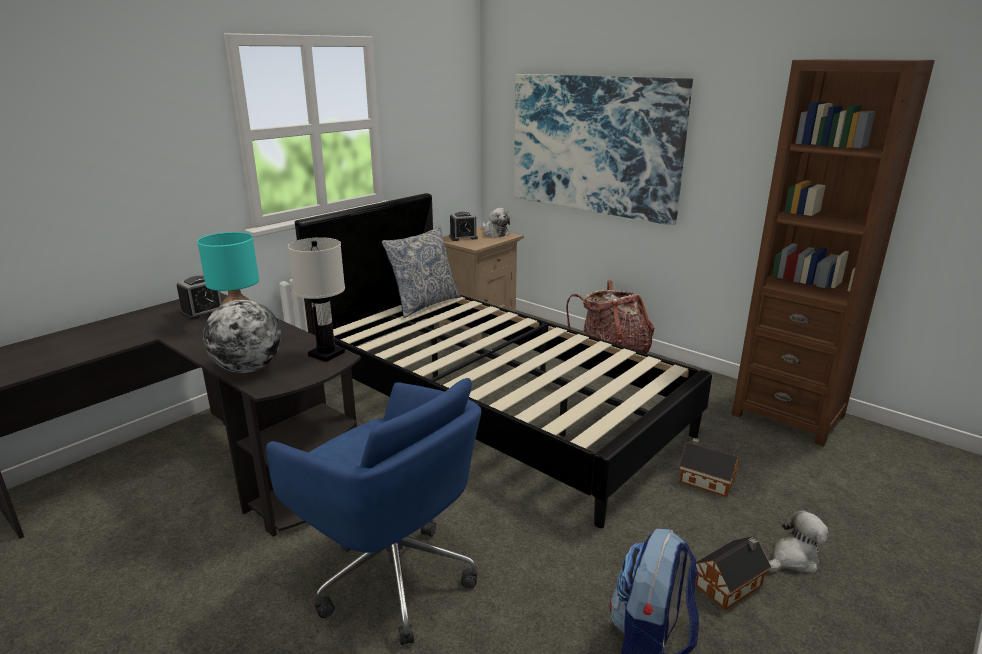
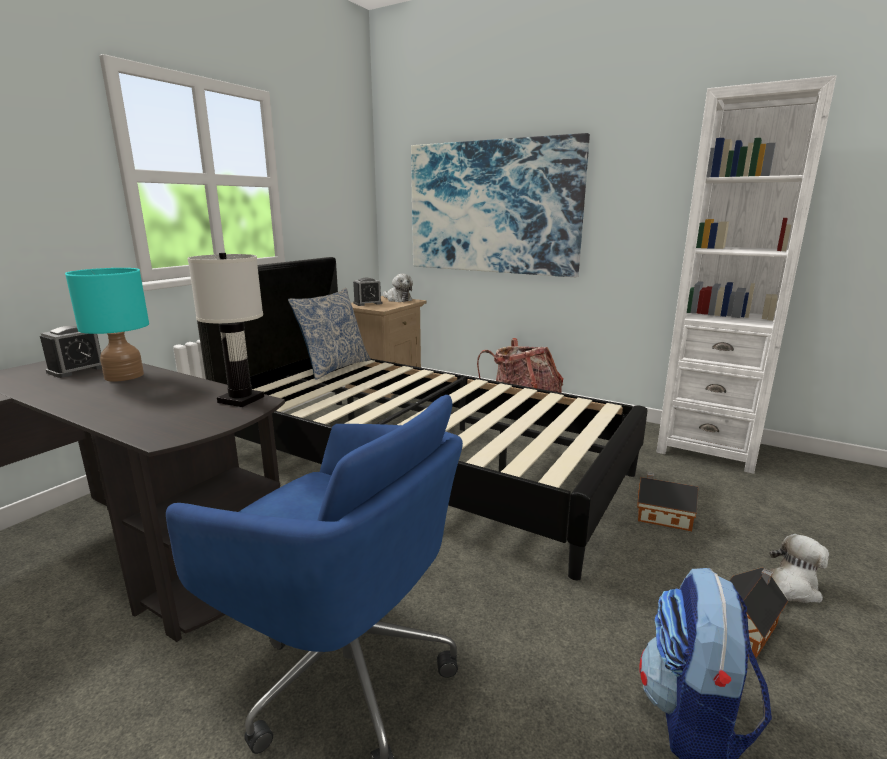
camera: 10 degrees left, 5 degrees down
globe [203,300,281,373] -> none
brown bookcase [732,59,935,447] -> white bookcase [656,75,837,474]

